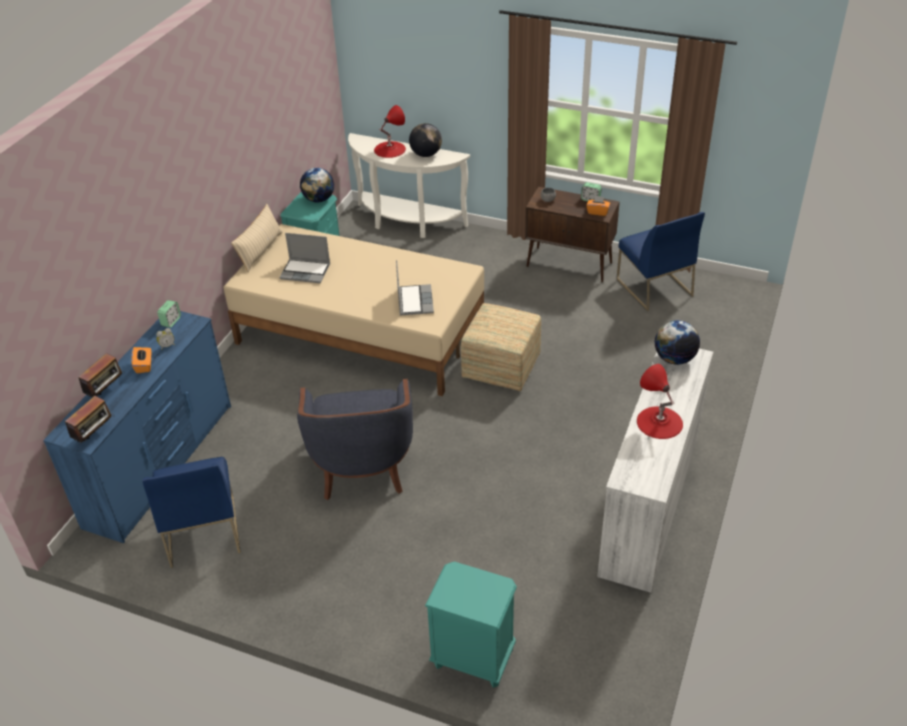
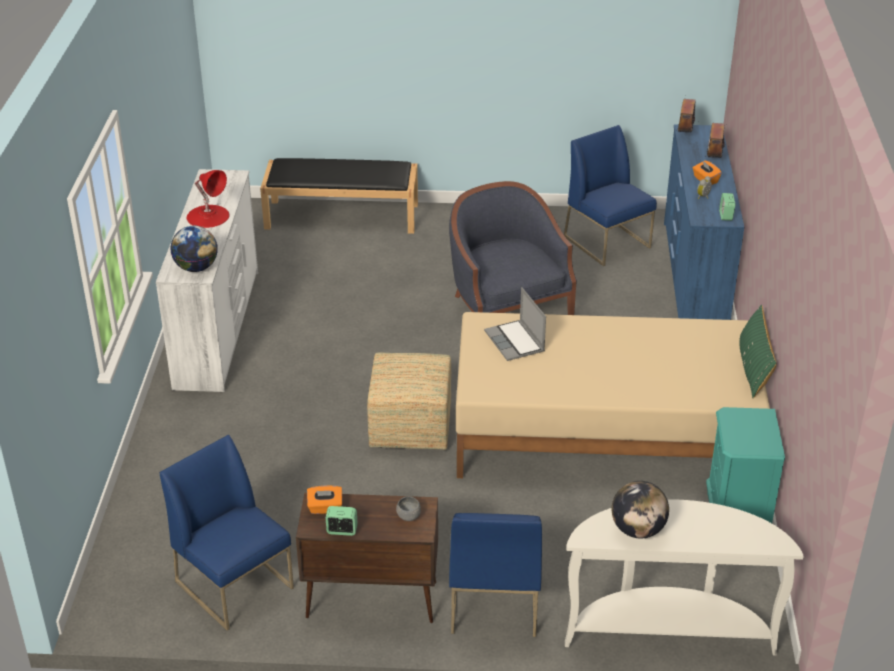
camera: 160 degrees right, 5 degrees down
beige pillow [231,204,283,272] -> green pillow [739,305,777,398]
laptop [279,233,330,283] -> none
globe [300,168,334,203] -> none
red table lamp [374,105,406,158] -> none
turquoise nightstand [425,561,517,688] -> black bench [260,158,418,234]
none -> blue chair [449,513,542,637]

